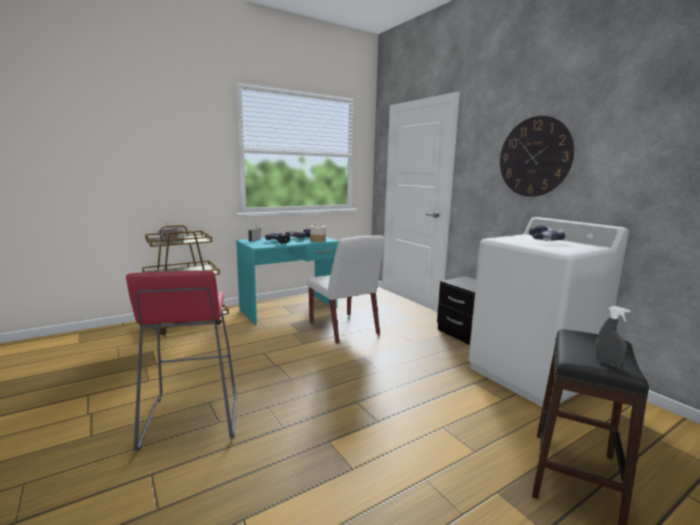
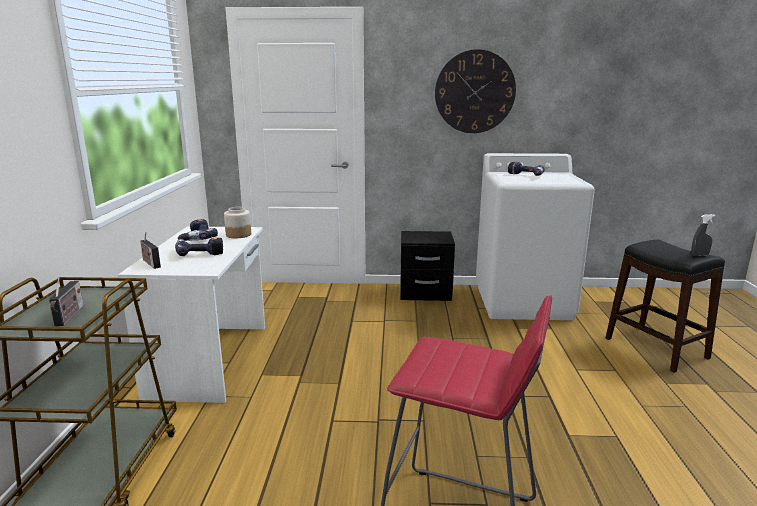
camera: 55 degrees left, 5 degrees up
turquoise desk [236,236,339,325] -> white desk [118,226,265,403]
white chair [307,235,385,344] -> none

